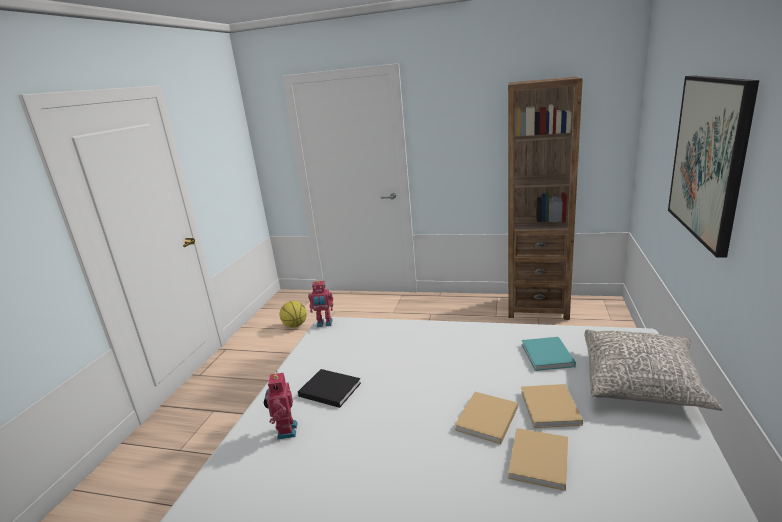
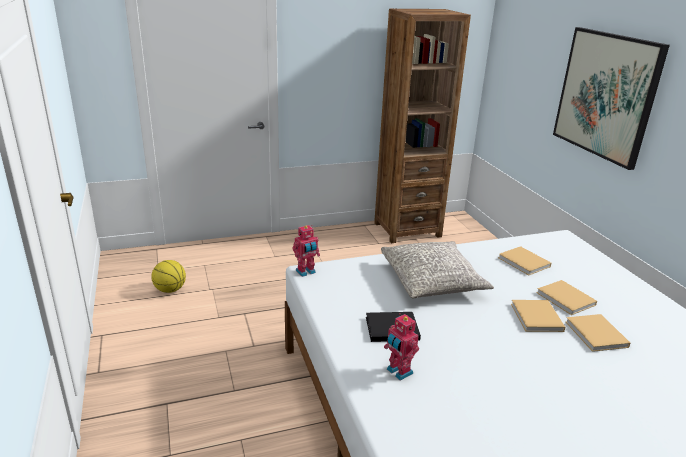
camera: 35 degrees left, 5 degrees up
turquoise book [522,337,576,371] -> beige book [498,246,551,275]
grey pillow [584,330,723,411] -> grey pillow moved to [381,241,494,298]

